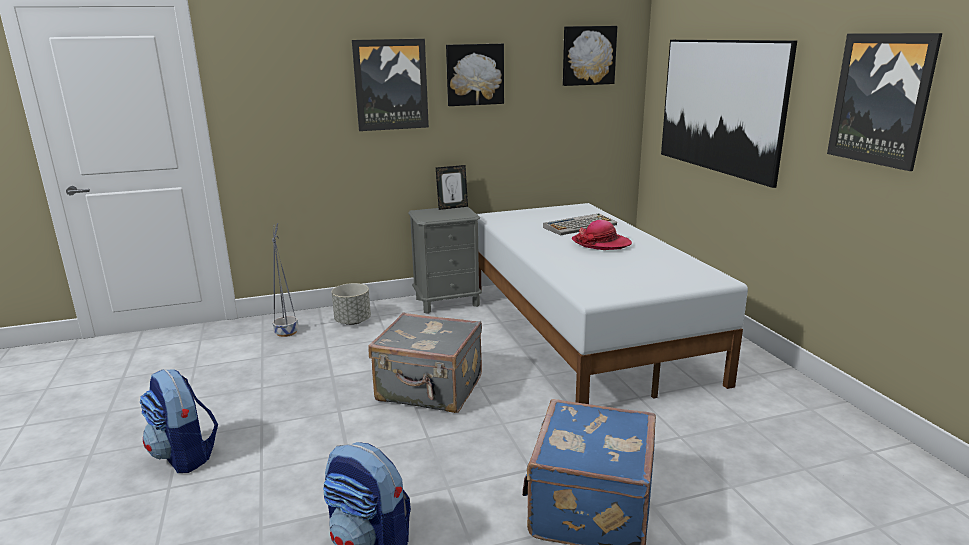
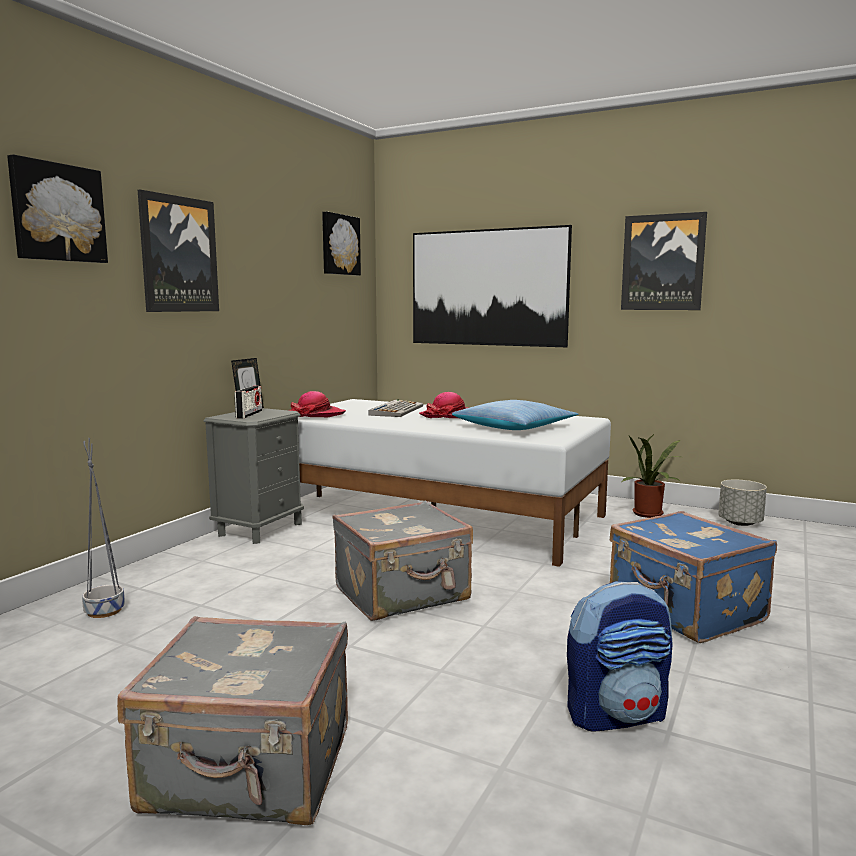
camera: 45 degrees left, 10 degrees down
backpack [140,369,218,473] -> grey suitcase [117,616,348,825]
grey planter [332,283,371,325] -> grey planter moved to [718,480,767,526]
picture [446,44,504,106] -> picture moved to [7,154,108,263]
none -> radio [234,386,262,419]
none -> hat [289,391,346,417]
none -> pillow [452,400,578,430]
none -> potted plant [622,433,681,518]

